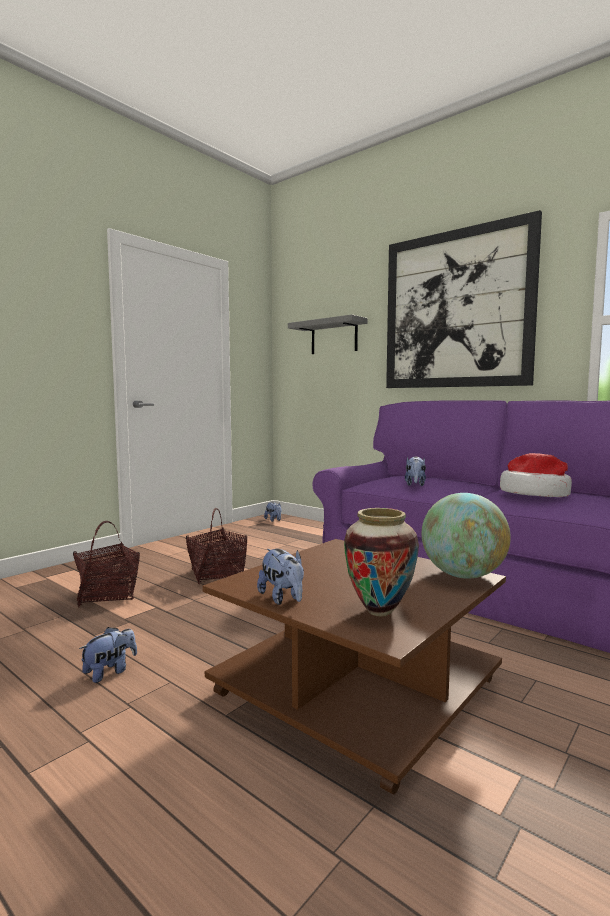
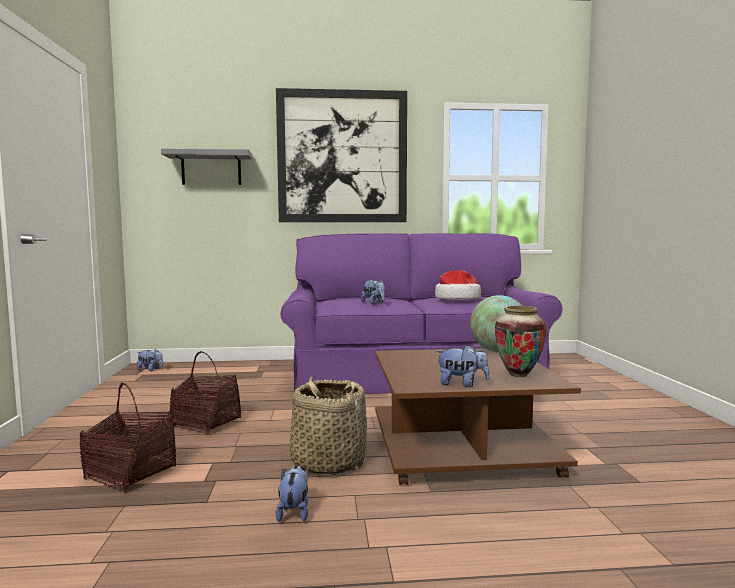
camera: 45 degrees left, 0 degrees up
none -> basket [290,377,367,475]

